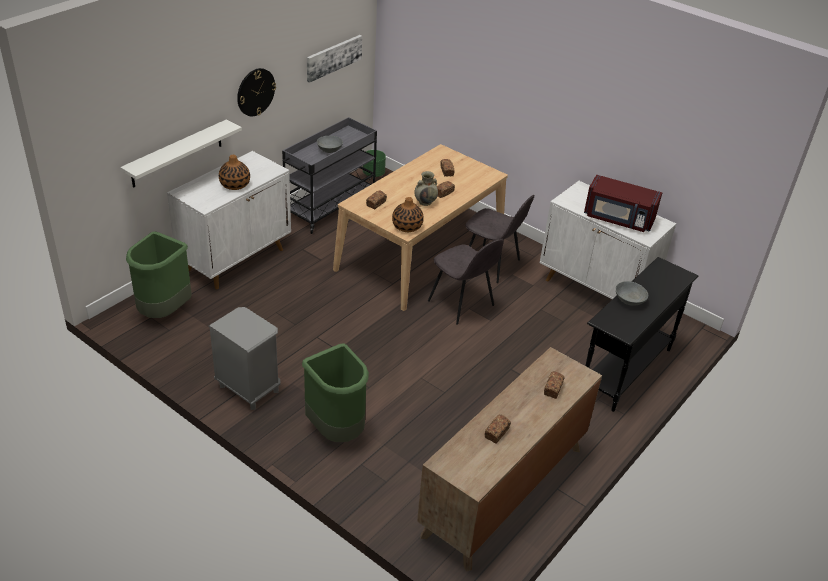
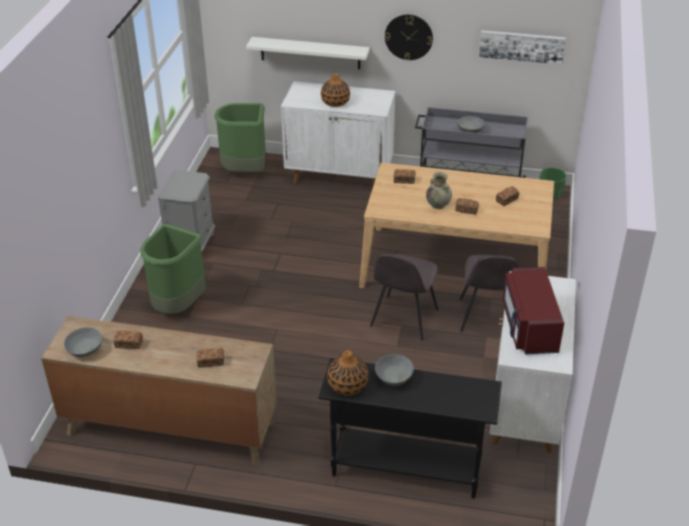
camera: 65 degrees right, 0 degrees up
vase [392,197,424,232] -> vase moved to [327,350,369,395]
none -> grey bowl [64,327,102,357]

